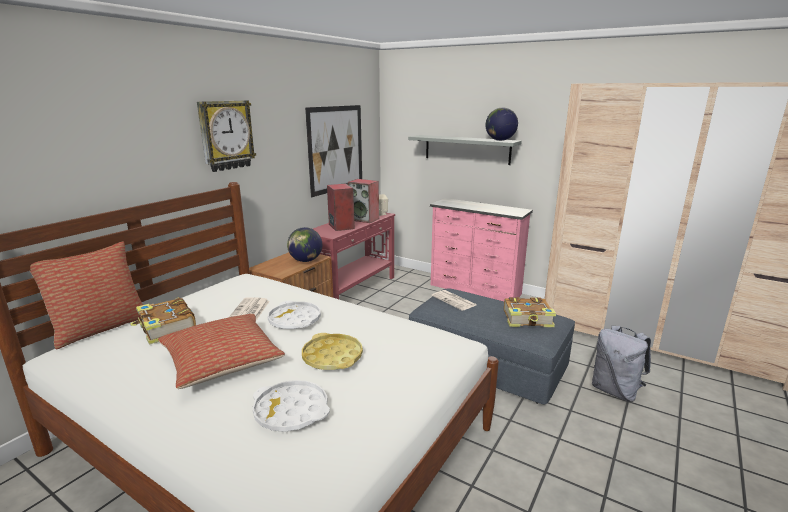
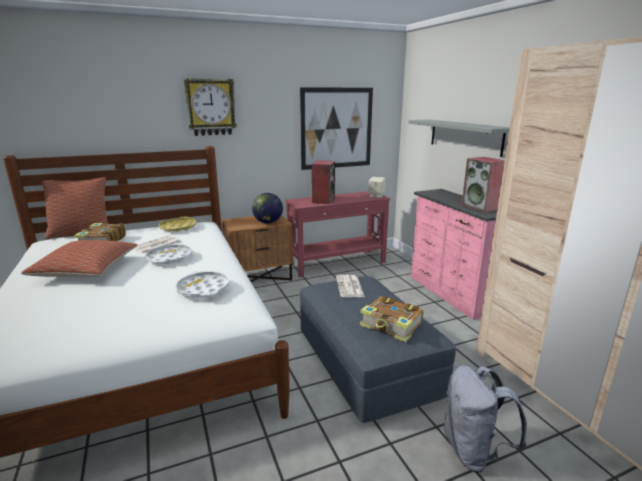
camera: 35 degrees right, 0 degrees up
white tray [252,380,330,432] -> white tray moved to [175,271,229,298]
yellow tray [302,333,363,370] -> yellow tray moved to [159,217,196,232]
speaker [348,179,379,223] -> speaker moved to [462,157,505,213]
globe [486,108,518,141] -> none

